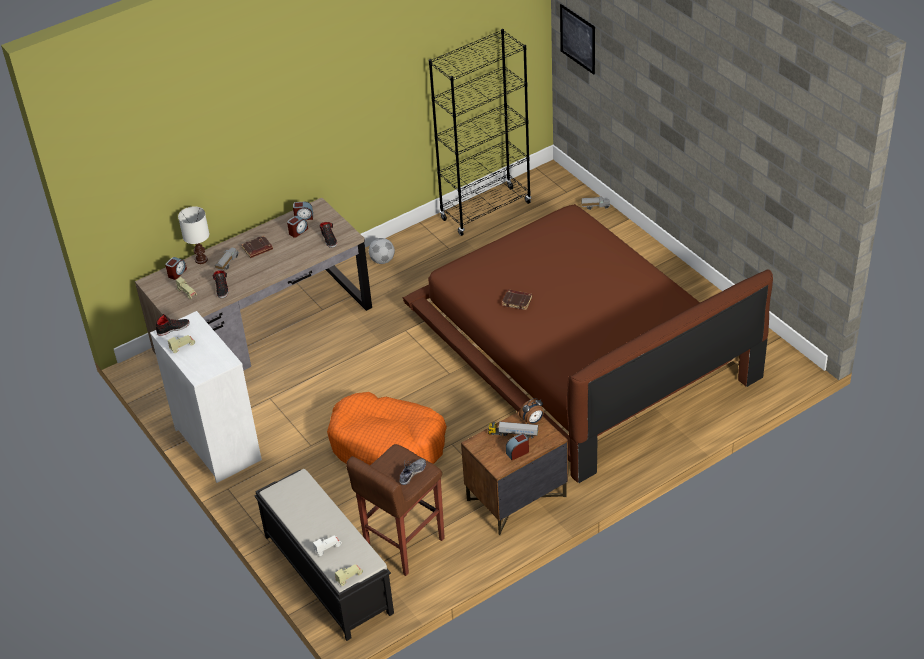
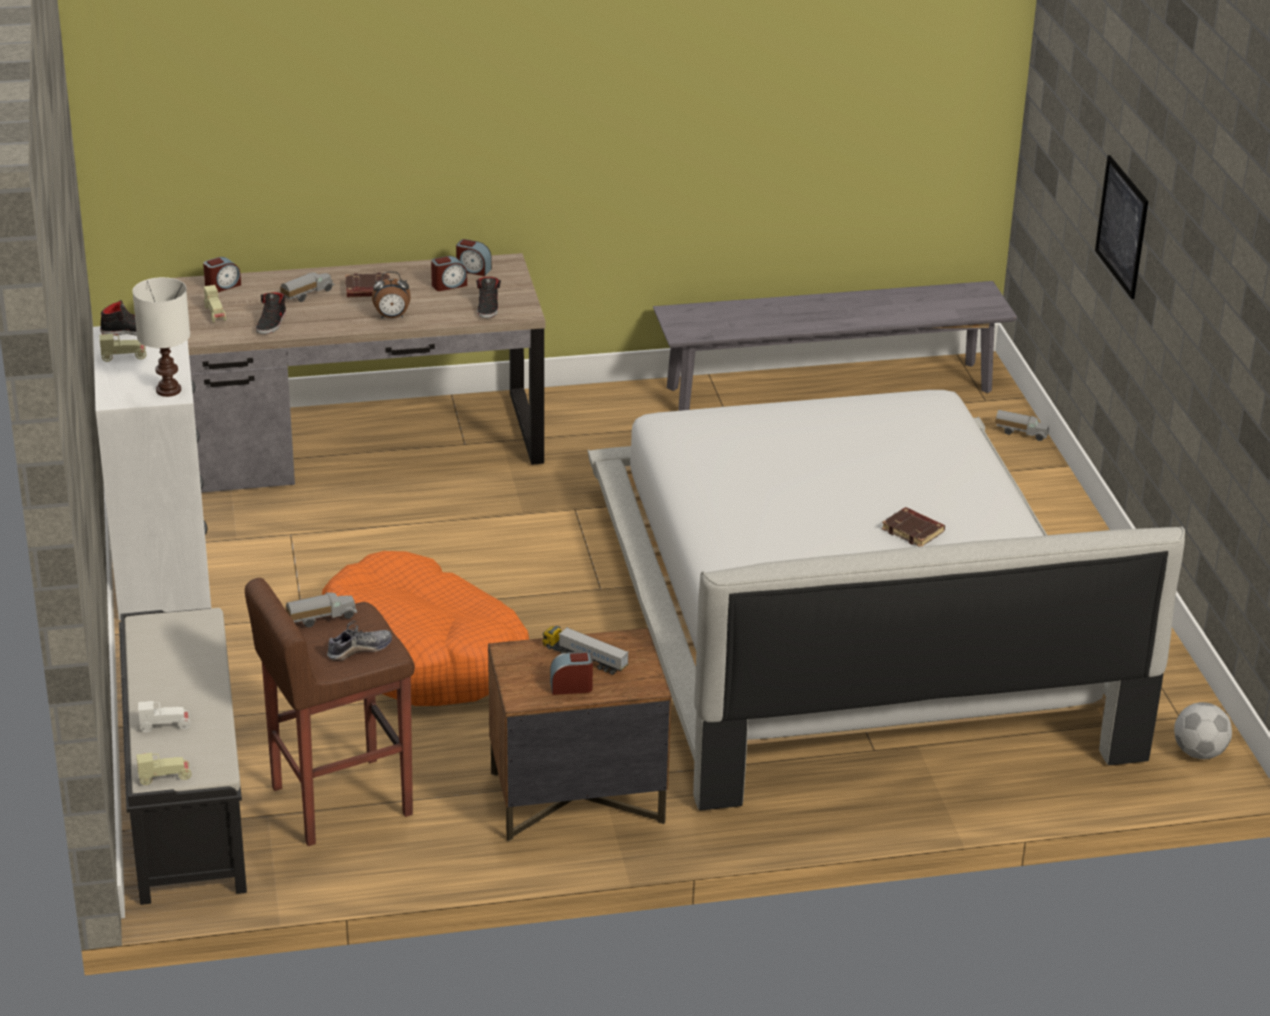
camera: 20 degrees right, 10 degrees down
white table lamp [178,206,209,264] -> white table lamp moved to [132,277,190,397]
football [369,238,395,264] -> football moved to [1174,702,1232,759]
brown bed [402,204,773,483] -> white bed [588,390,1185,811]
black bookcase [429,29,531,236] -> grey bench [653,281,1017,411]
brown book [502,289,532,310] -> brown book moved to [881,507,945,547]
alarm clock [519,398,544,424] -> alarm clock moved to [372,272,411,318]
picture [560,4,595,75] -> picture moved to [1095,155,1148,299]
none -> toy truck [286,592,357,627]

